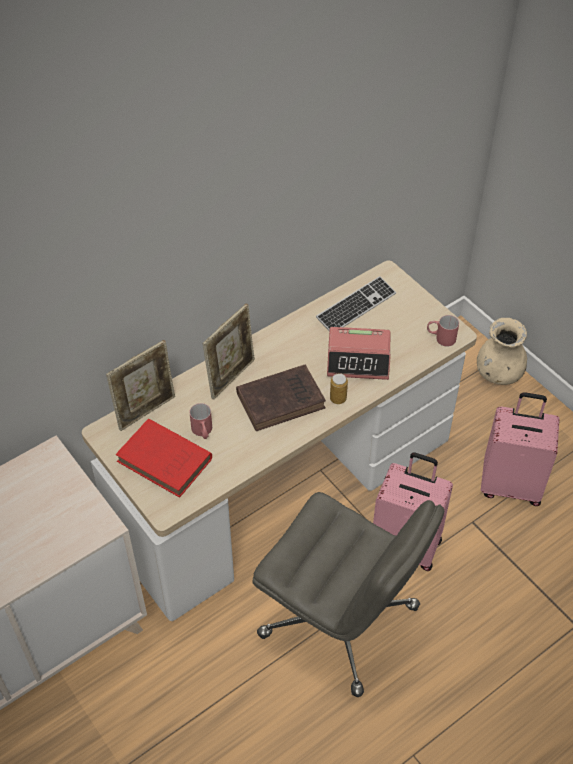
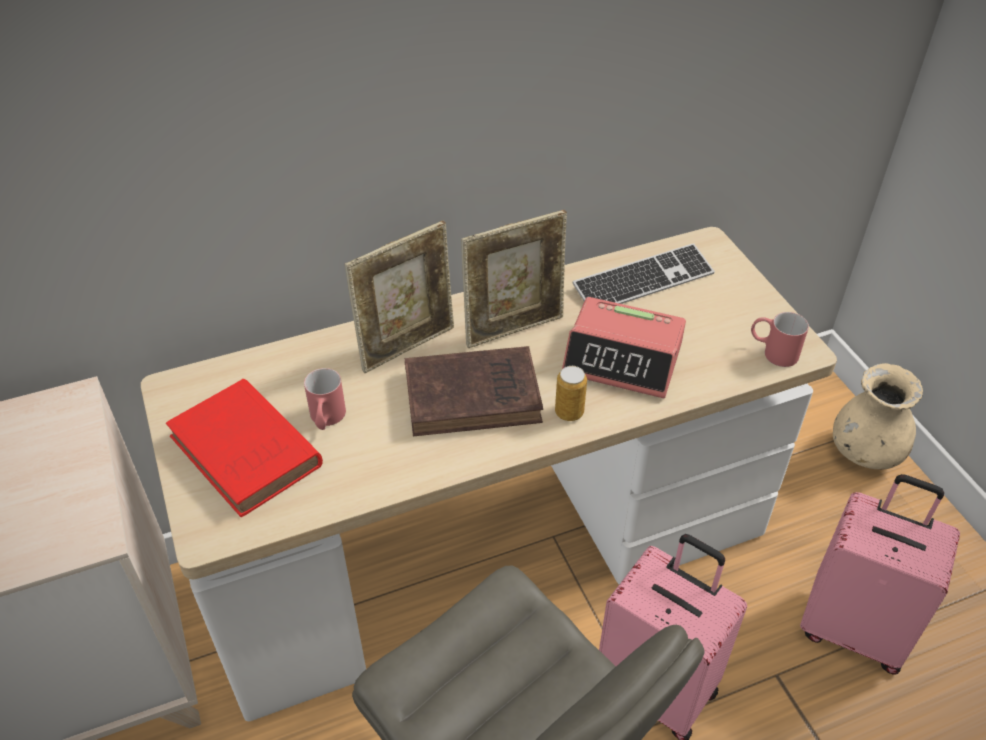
camera: 15 degrees right, 5 degrees down
picture frame [106,340,175,431] -> picture frame moved to [461,210,567,348]

